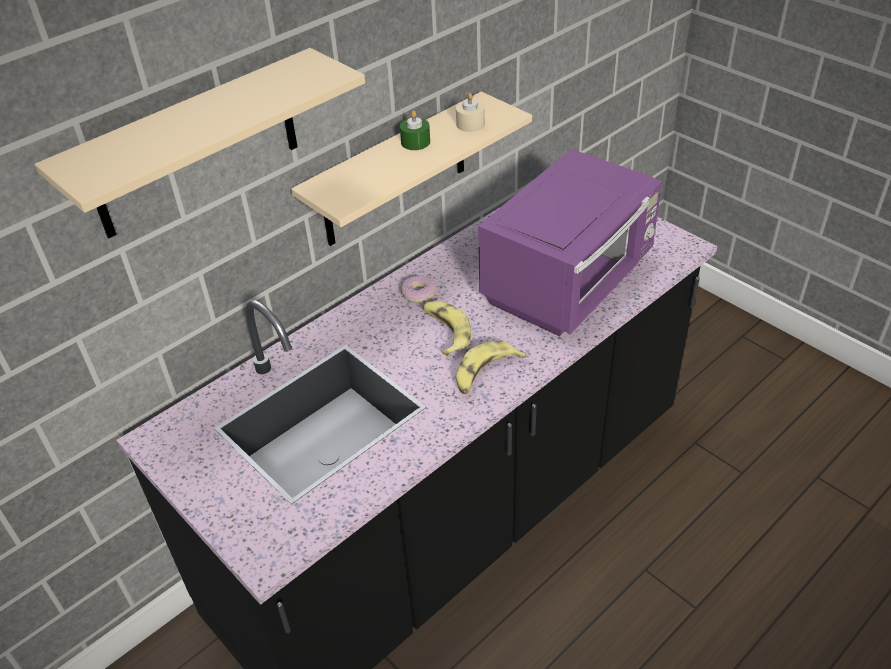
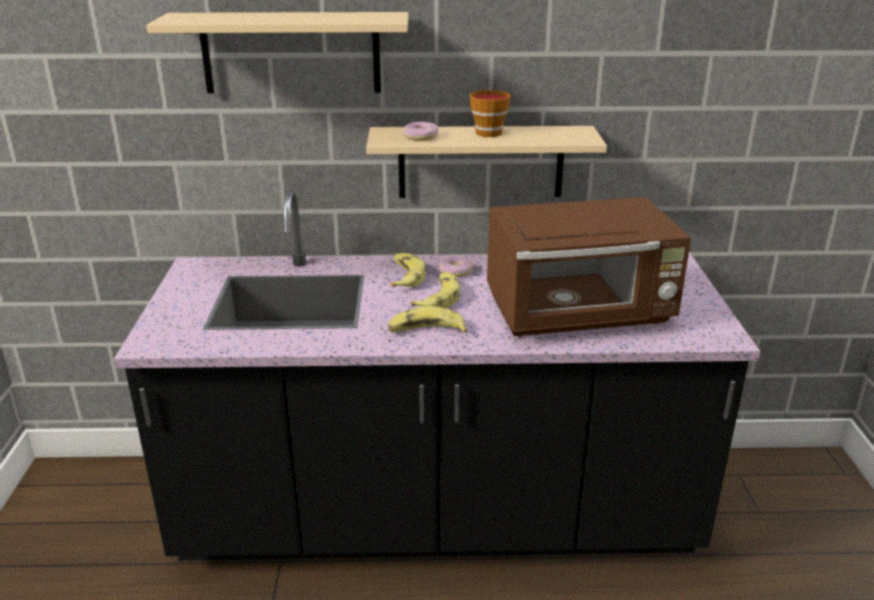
camera: 40 degrees right, 15 degrees down
green candle [400,111,430,150] -> cup [469,90,511,137]
beige candle [456,93,485,132] -> none
purple microwave [478,149,662,336] -> brown microwave [487,197,691,337]
none -> banana [390,253,426,287]
none -> donut [403,121,439,141]

